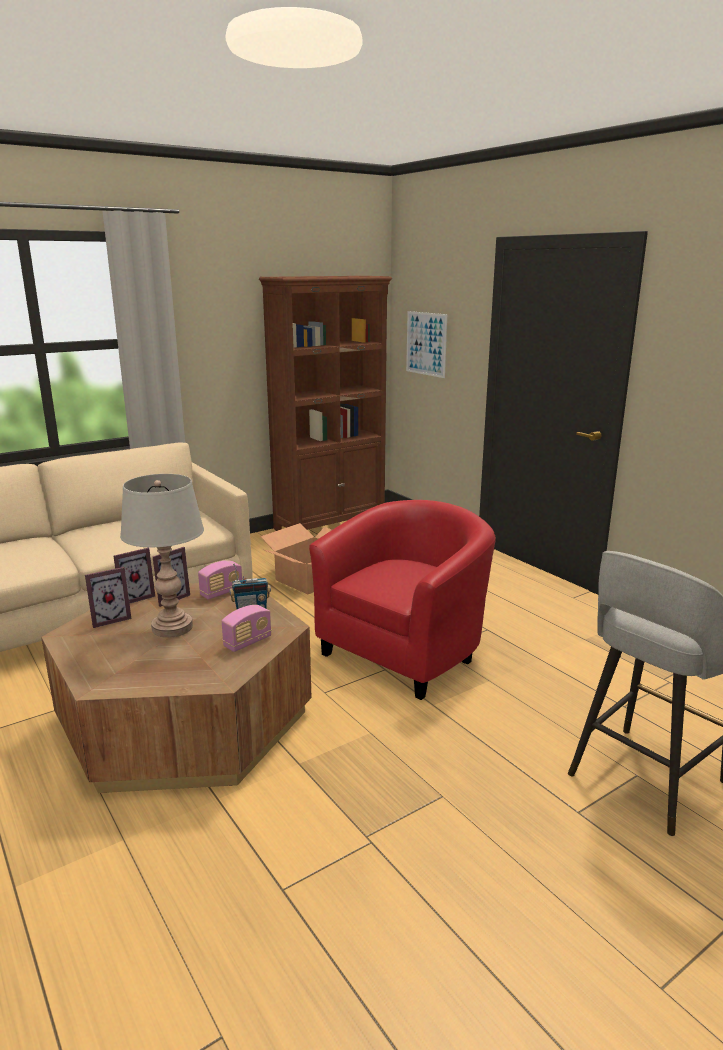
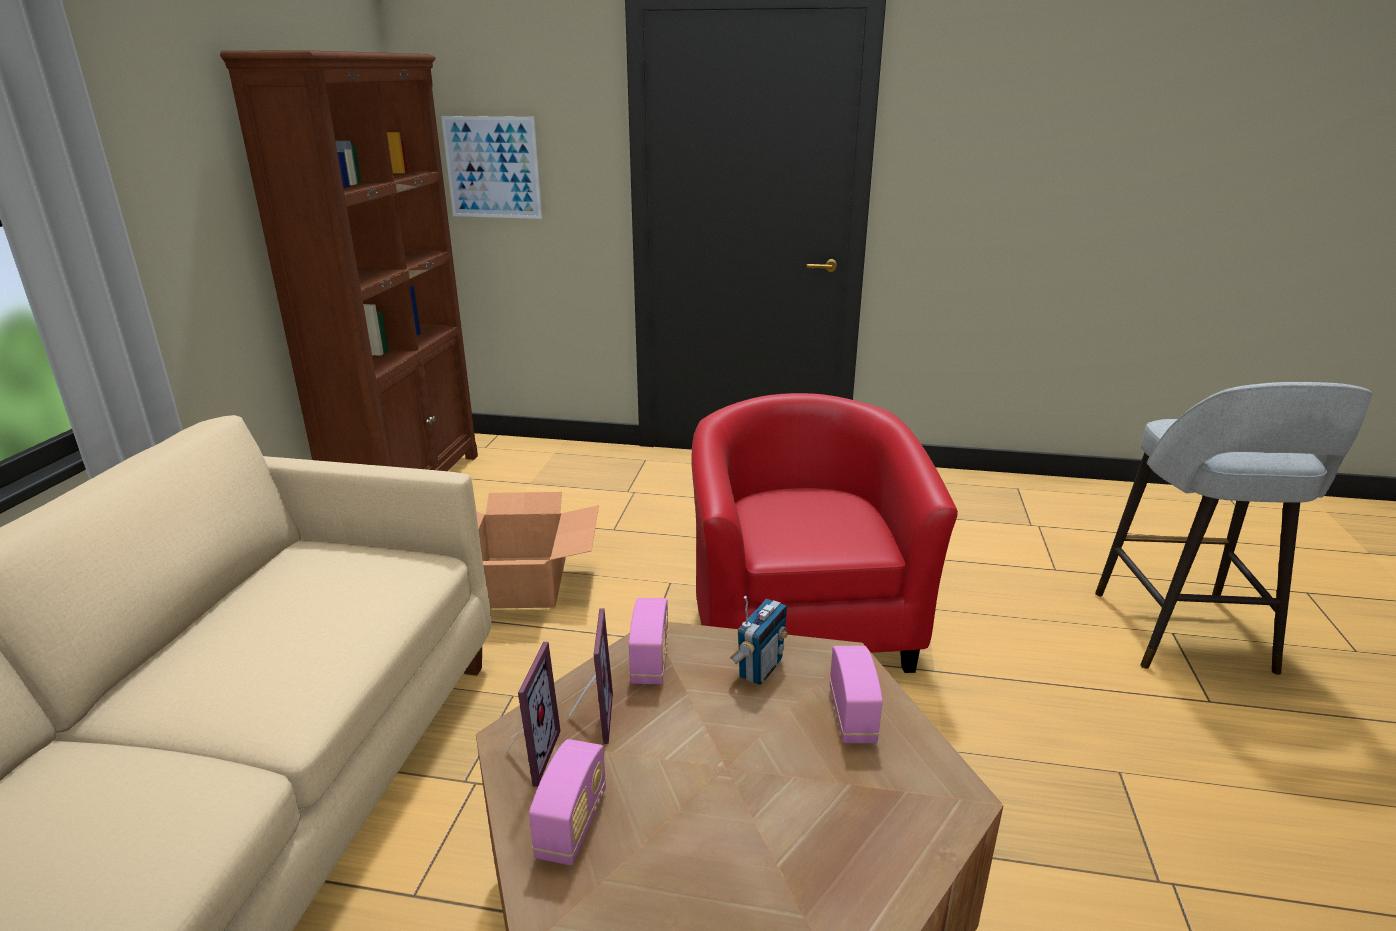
camera: 45 degrees left, 5 degrees up
picture frame [85,567,132,628] -> radio [529,739,606,865]
grey table lamp [120,474,204,638] -> none

